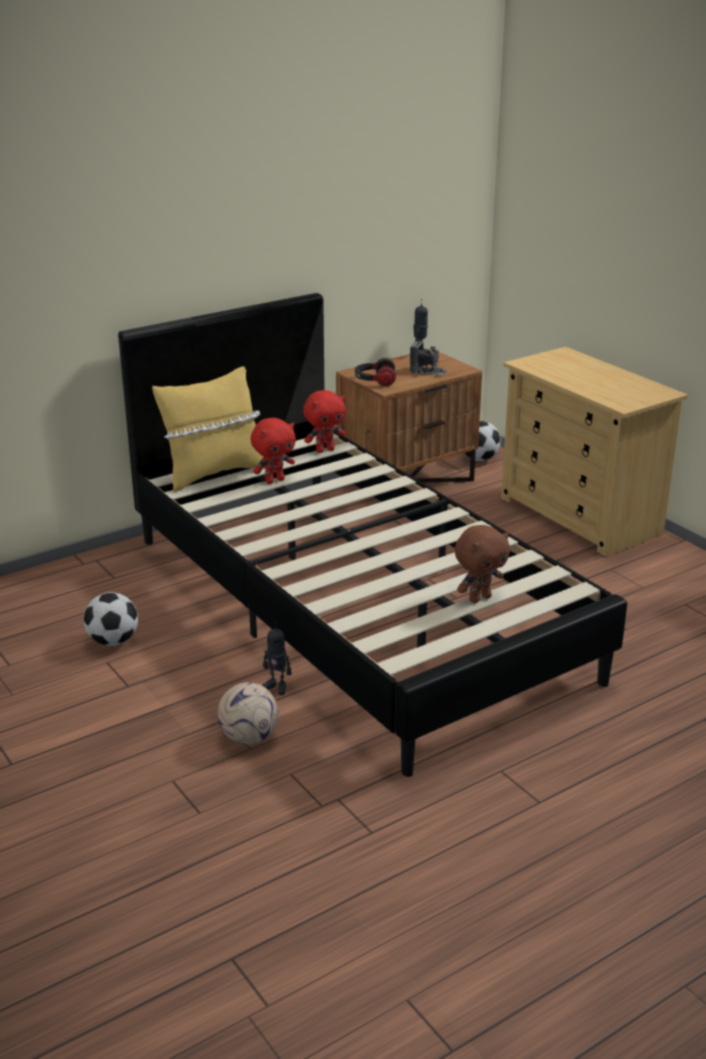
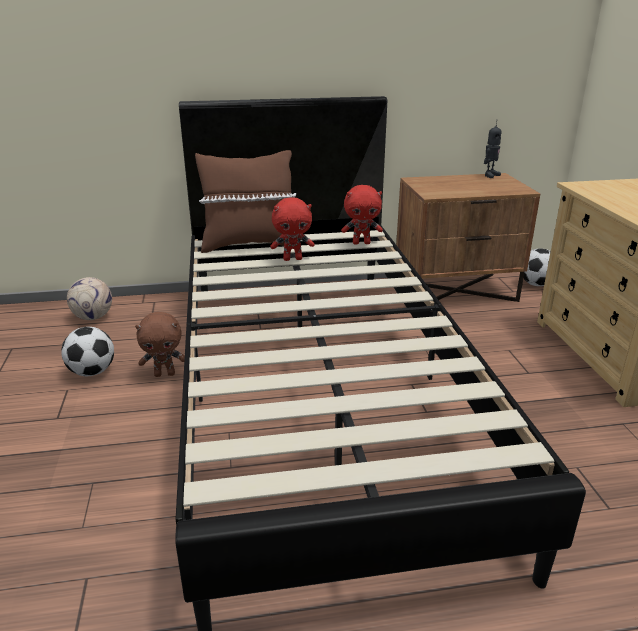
camera: 25 degrees right, 0 degrees up
yellow pillow [152,366,265,492] -> brown pillow [195,150,296,253]
football [218,682,279,745] -> football moved to [67,277,112,320]
toy robot [262,621,291,695] -> none
headphones [355,358,396,386] -> none
camera [410,340,448,376] -> none
brown plush toy [454,525,510,603] -> brown plush toy moved to [135,312,185,377]

